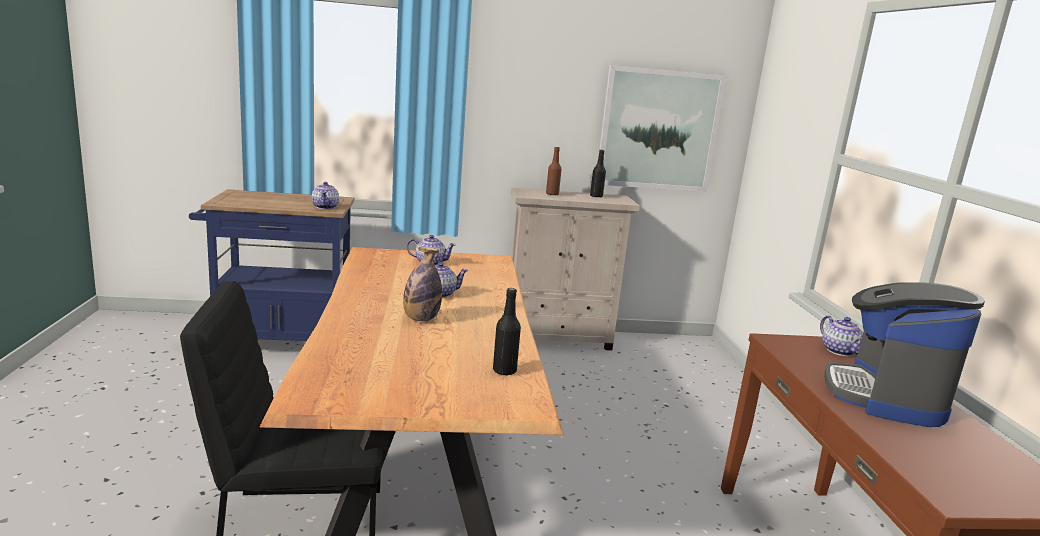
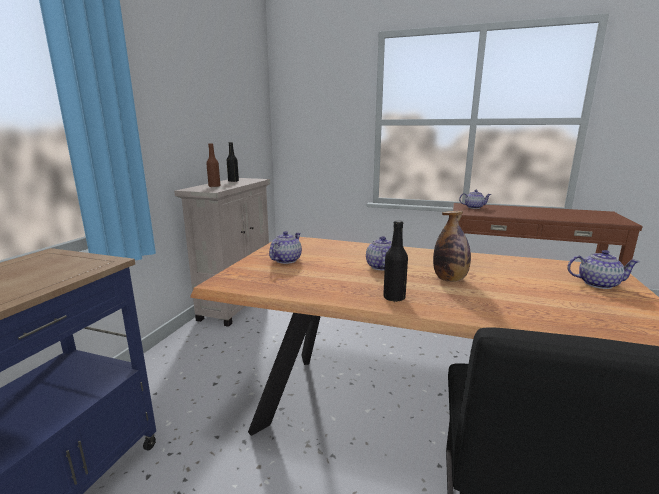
camera: 65 degrees left, 0 degrees up
teapot [312,182,339,209] -> teapot moved to [567,250,640,289]
black bottle [493,288,521,375] -> black bottle moved to [383,220,408,302]
picture [599,65,726,192] -> none
coffee machine [824,282,985,427] -> none

